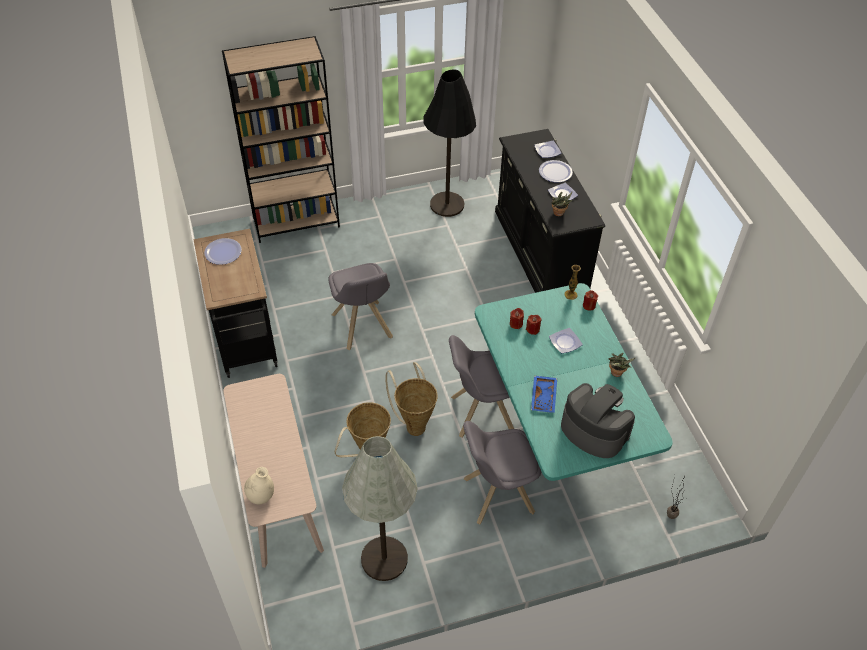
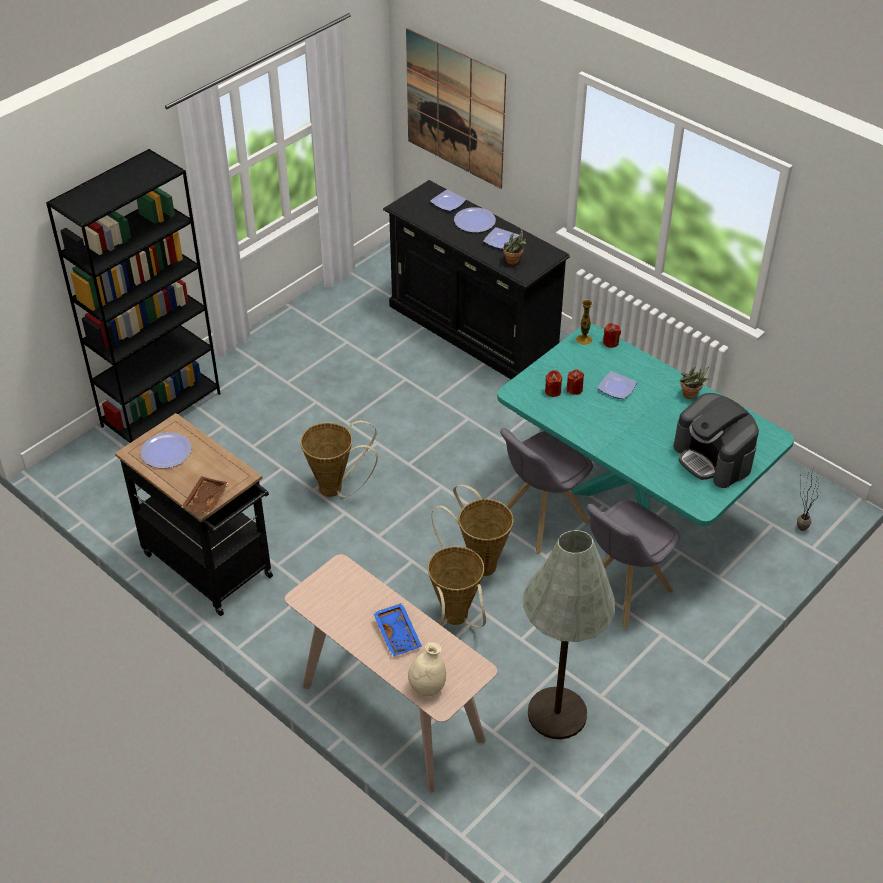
camera: 30 degrees left, 5 degrees down
beige bookcase [222,36,340,243] -> black bookcase [46,149,220,443]
grey chair [328,263,393,350] -> basket [300,420,378,497]
black floor lamp [423,69,476,217] -> none
blue tray [531,376,557,413] -> blue tray moved to [373,603,422,657]
coffee machine [561,383,635,458] -> coffee machine turned 135 degrees counterclockwise [674,393,759,488]
none -> brown tray [181,476,228,514]
none -> picture [406,28,506,189]

